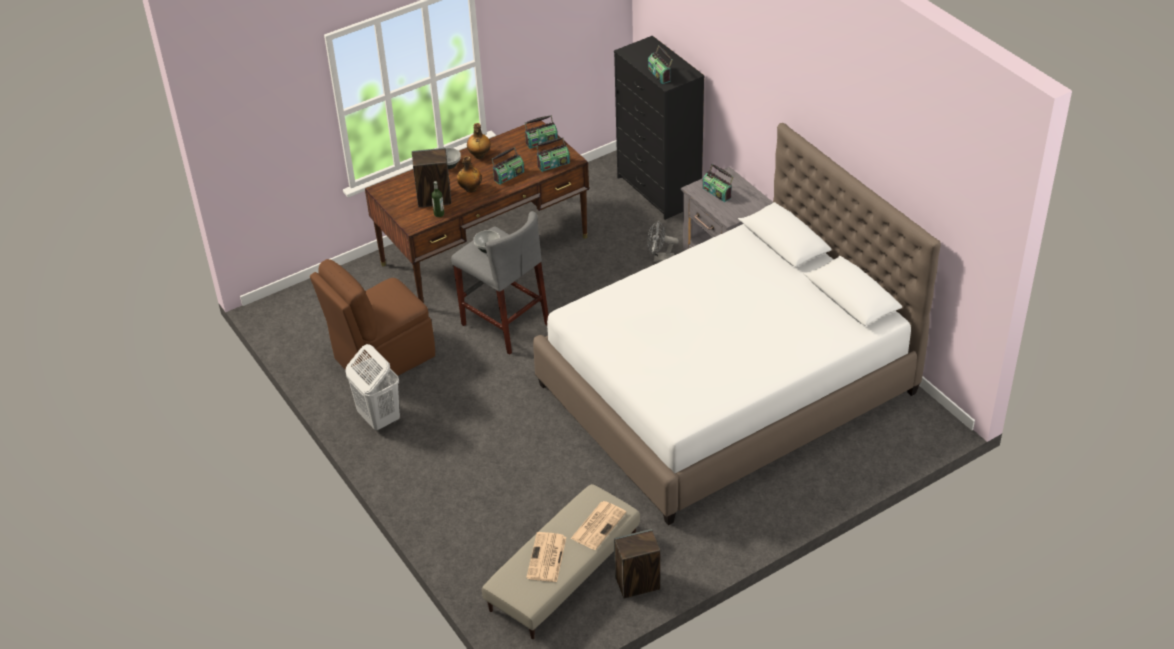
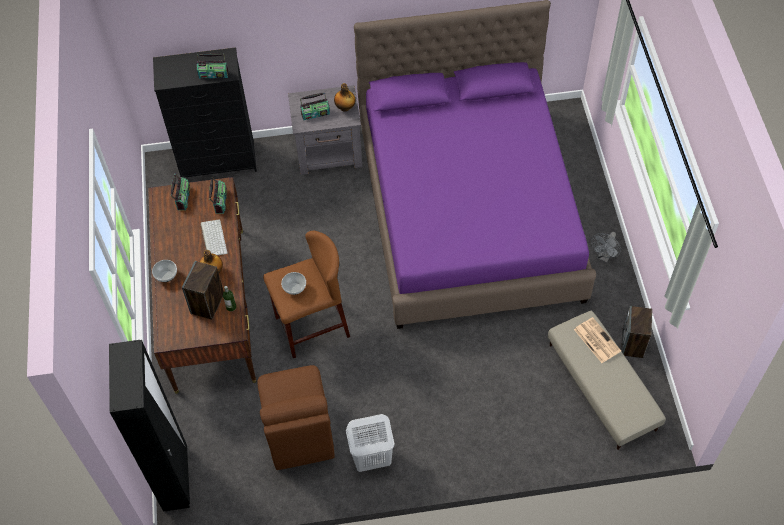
camera: 65 degrees left, 15 degrees up
grey stool [451,211,548,355] -> brown stool [263,231,350,358]
bottle [467,123,491,159] -> bottle moved to [334,83,356,112]
radio [491,147,524,185] -> keyboard [201,219,228,255]
newspaper [526,532,566,582] -> none
white bed [533,123,941,525] -> purple bed [354,0,596,329]
grey fan [647,221,679,262] -> grey fan moved to [591,232,621,263]
none -> black wardrobe [109,340,190,512]

